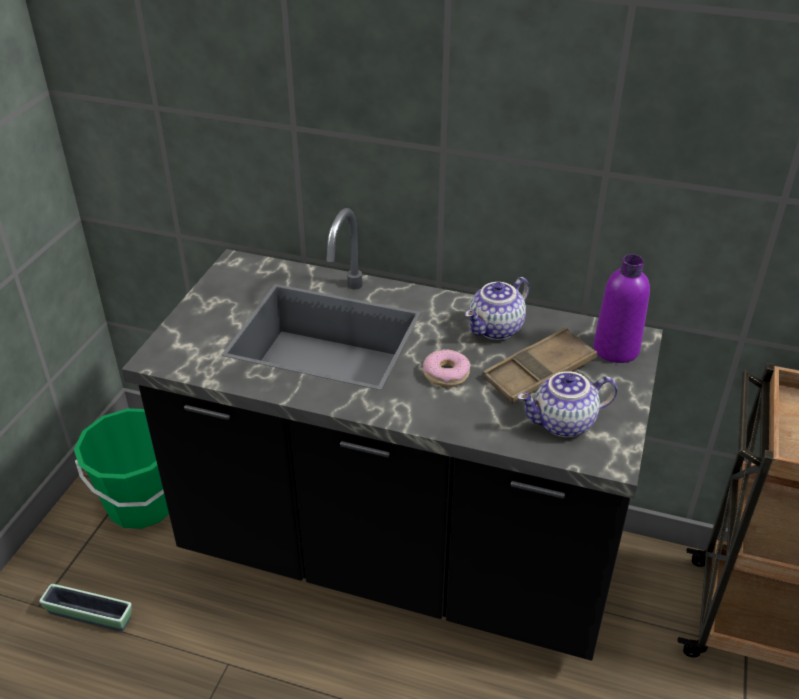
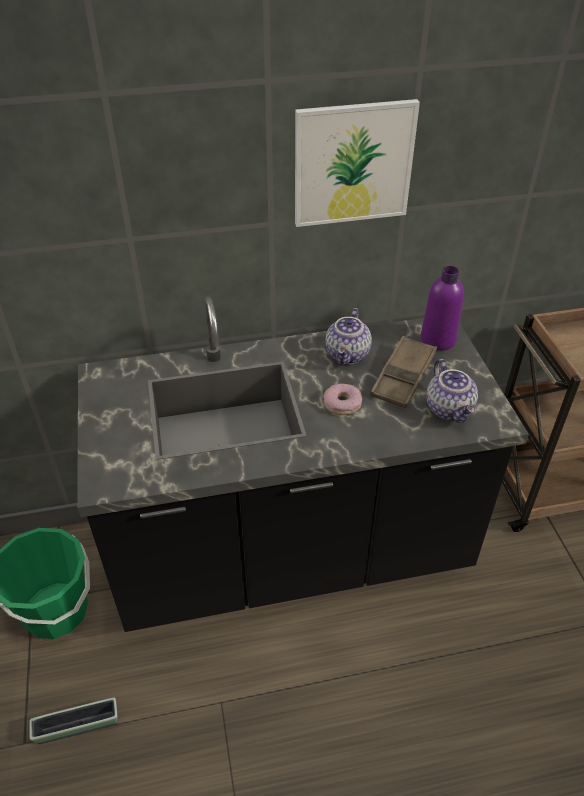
camera: 30 degrees left, 5 degrees up
teapot [517,371,617,437] -> teapot turned 60 degrees counterclockwise [426,359,478,423]
none -> picture [295,99,420,227]

